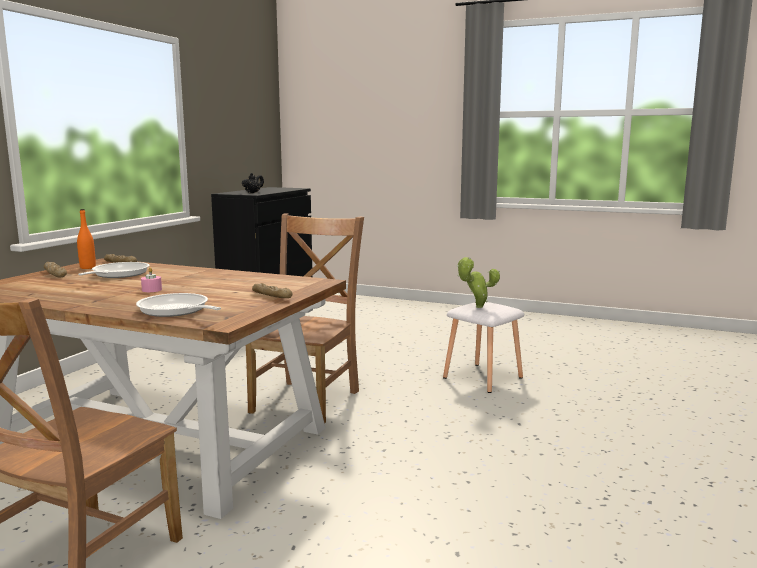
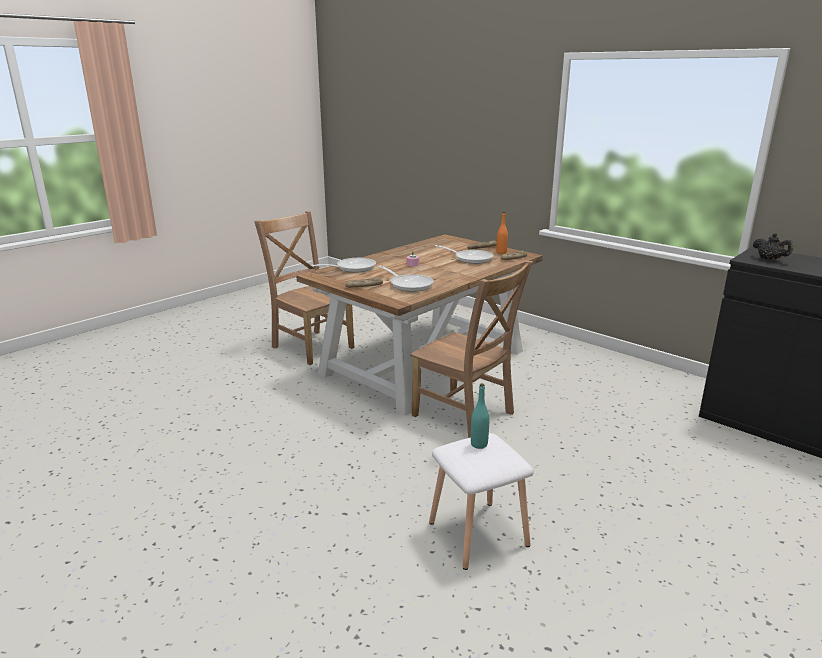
camera: 110 degrees right, 10 degrees up
potted plant [457,257,500,308] -> turquoise bottle [471,383,489,449]
none -> frying pan [379,266,434,292]

